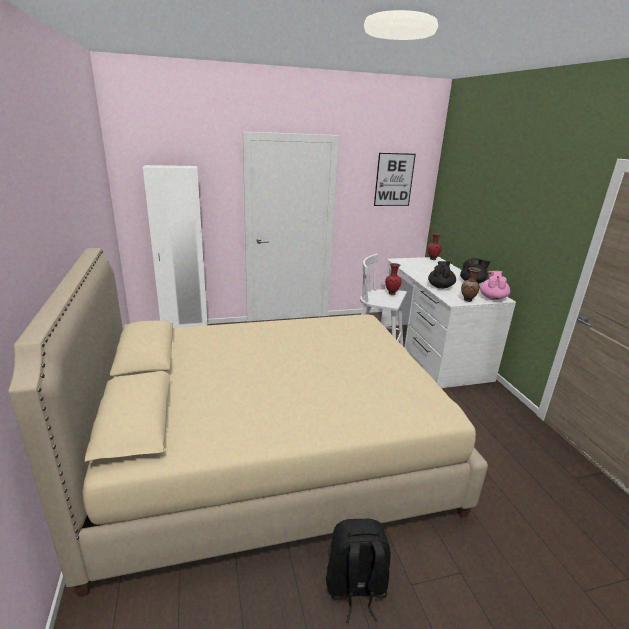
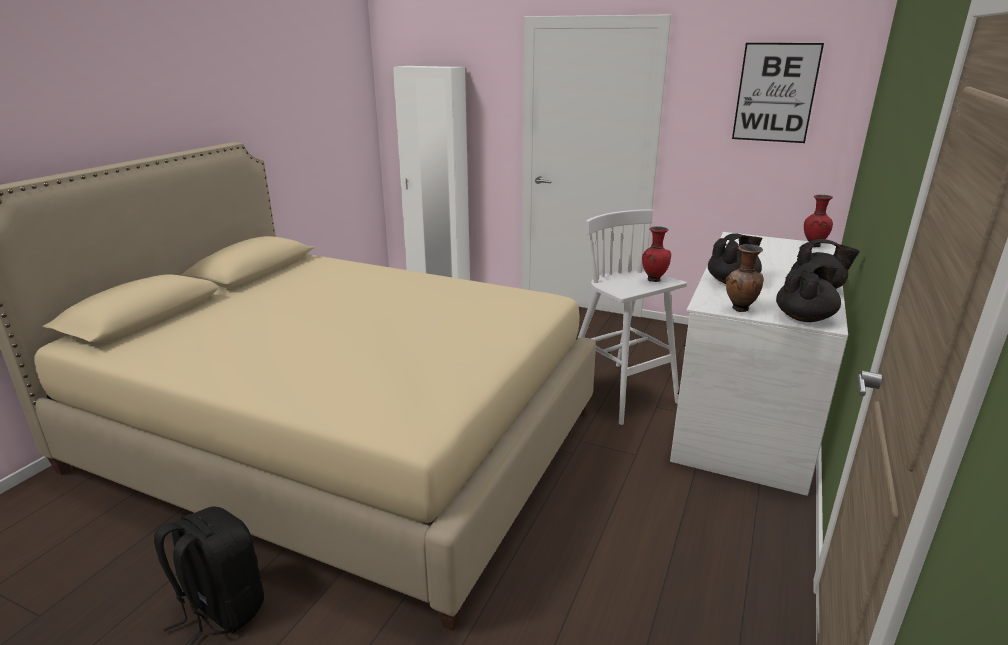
camera: 40 degrees right, 0 degrees up
pink teapot [480,271,510,300] -> black teapot [776,263,841,322]

